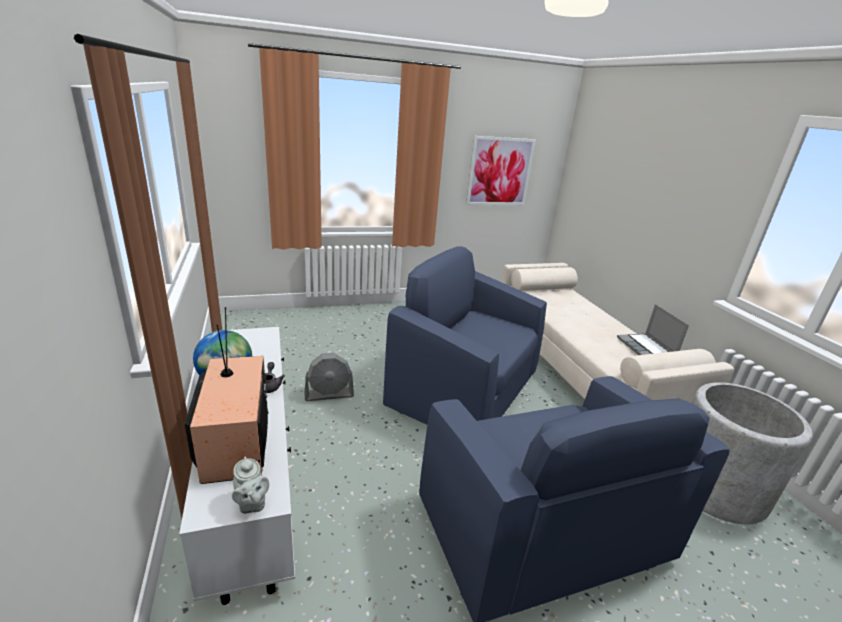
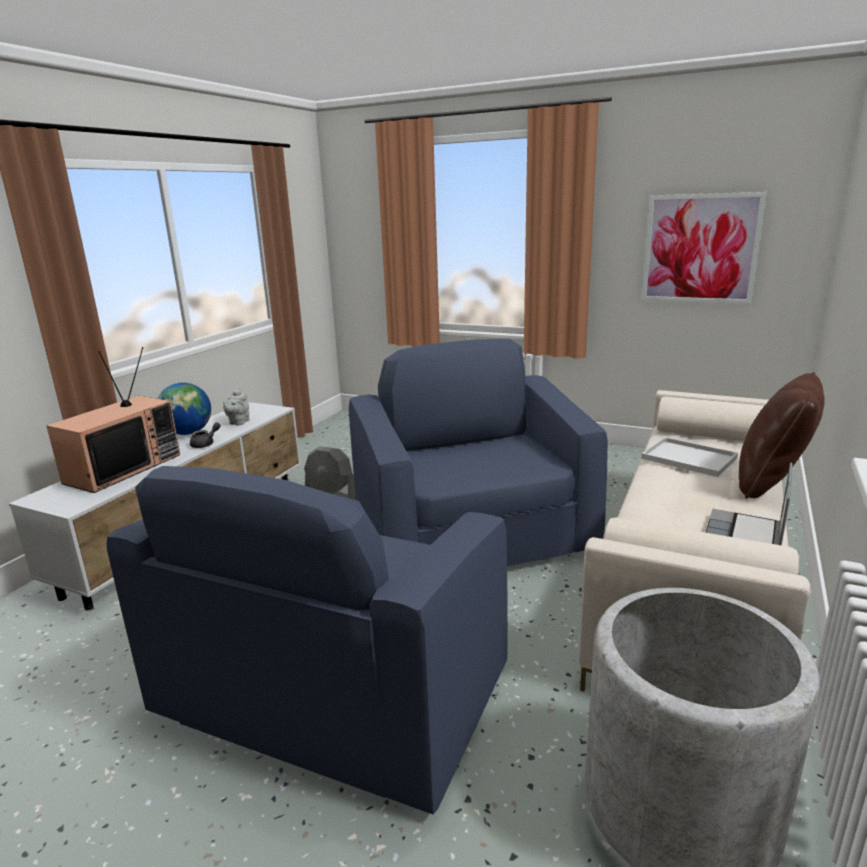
camera: 45 degrees right, 5 degrees down
grey teapot [232,456,269,514] -> grey teapot moved to [223,388,250,425]
none -> white tray [641,437,738,477]
none -> brown pillow [739,372,825,499]

